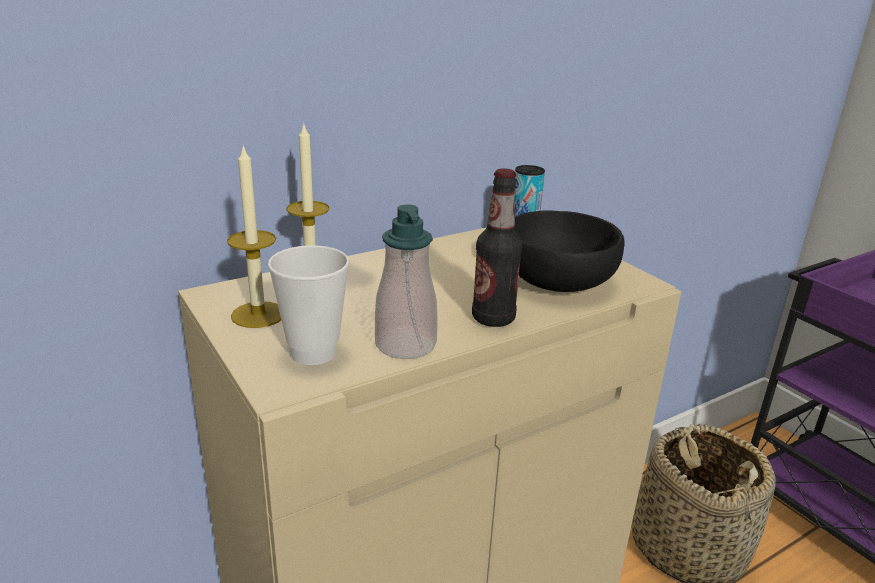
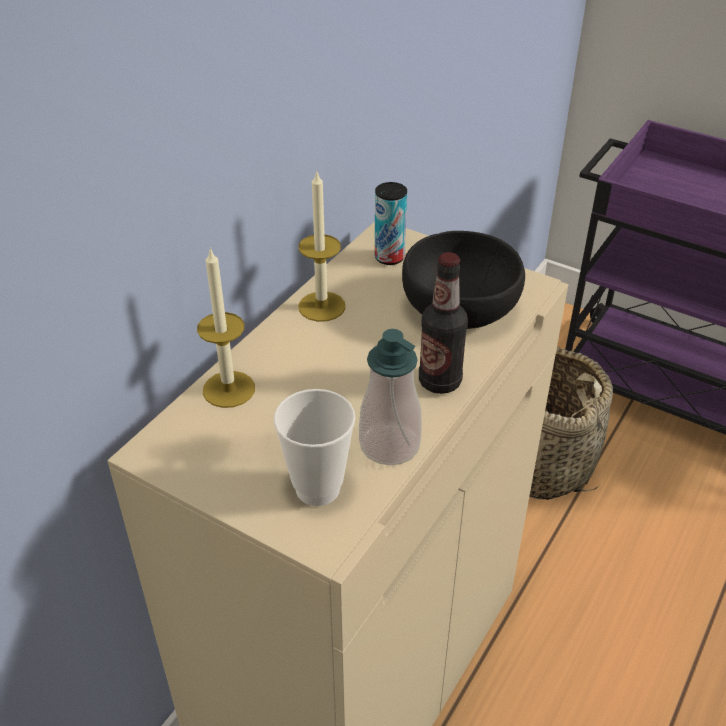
camera: 25 degrees left, 15 degrees up
candle [227,145,281,328] -> candle moved to [299,170,345,322]

